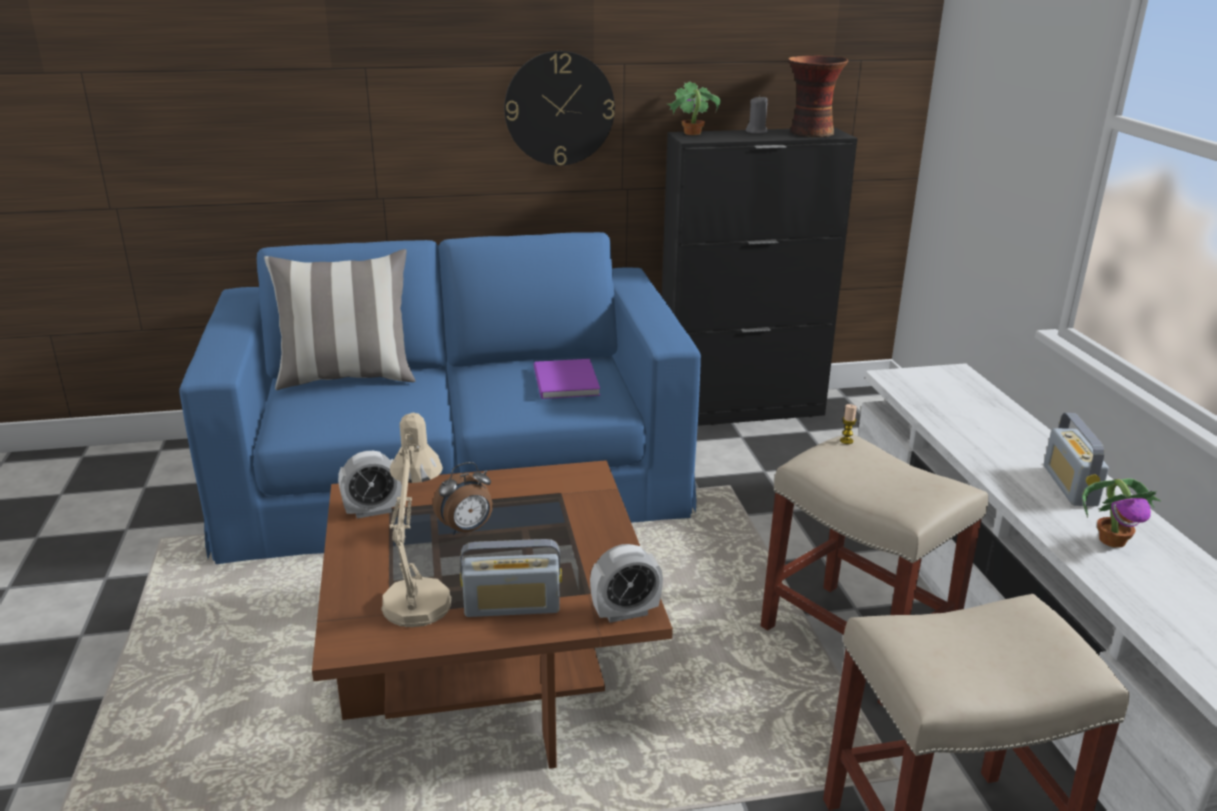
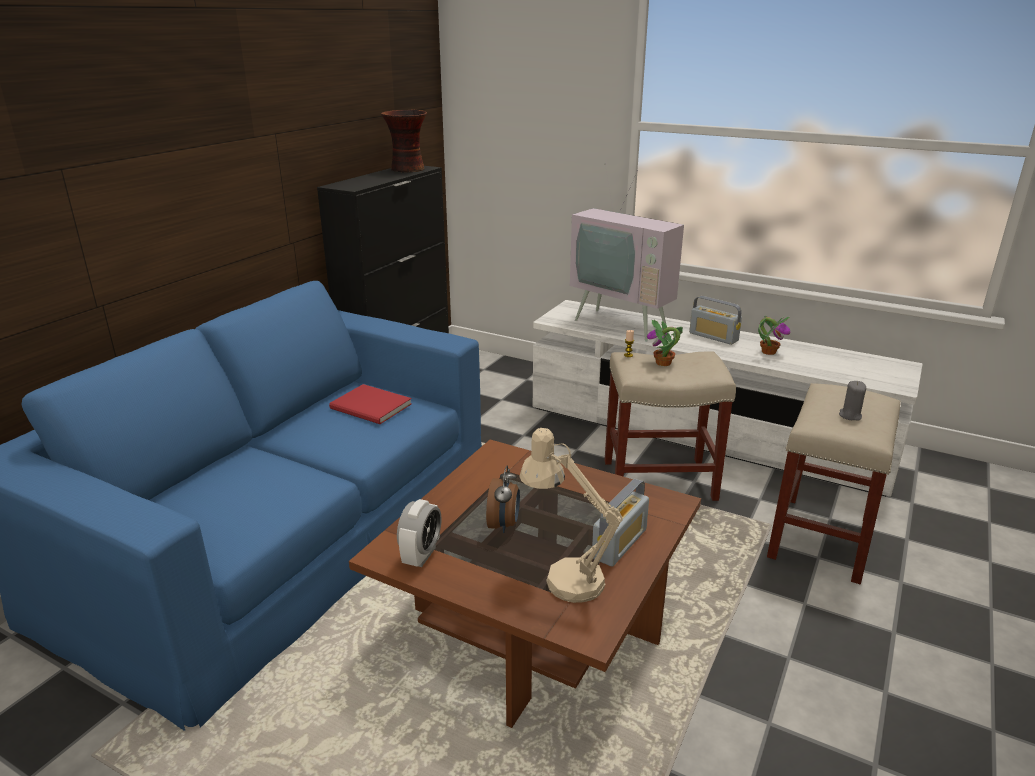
camera: 50 degrees left, 0 degrees up
pillow [264,249,415,390] -> none
wall clock [504,51,615,166] -> none
purple book [534,359,600,399] -> red book [329,384,412,424]
alarm clock [590,544,663,623] -> none
potted plant [667,81,721,135] -> potted plant moved to [647,319,683,366]
grey candle [746,95,768,134] -> grey candle moved to [839,381,866,420]
none -> television [570,163,684,341]

